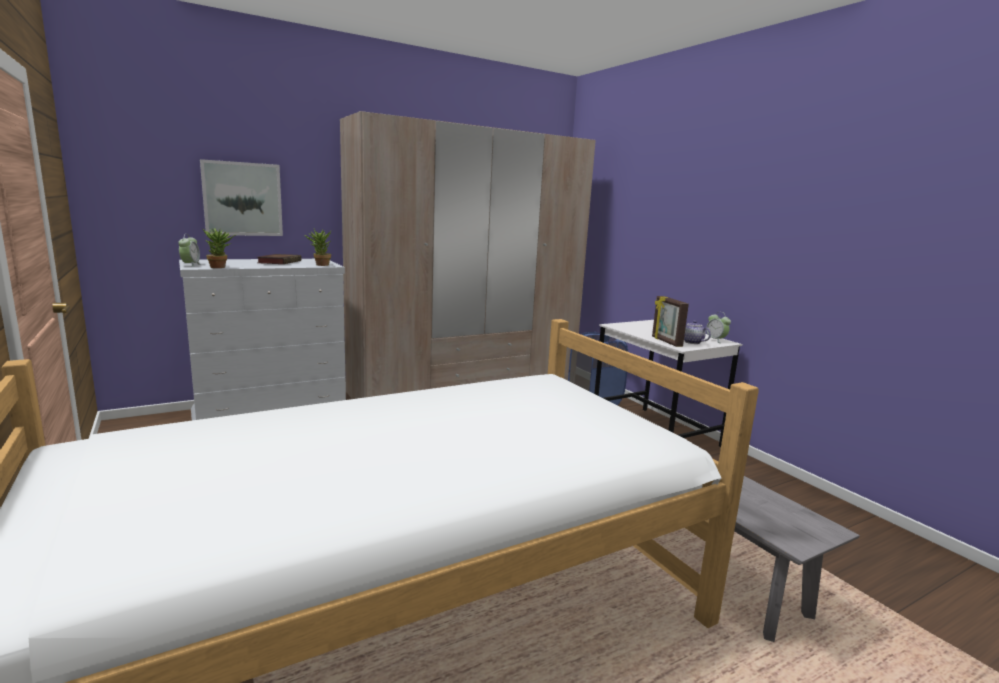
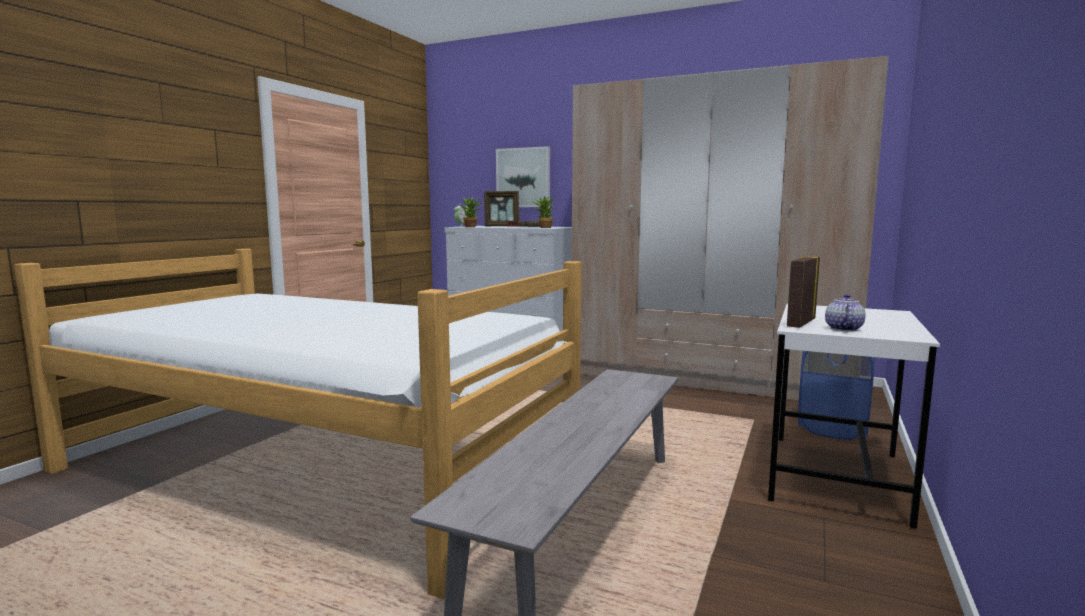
camera: 55 degrees right, 5 degrees down
alarm clock [706,312,731,343] -> none
none -> picture frame [484,191,519,226]

